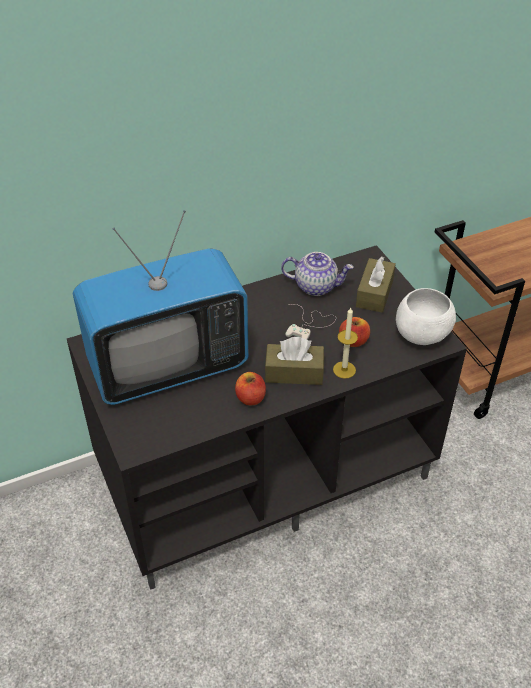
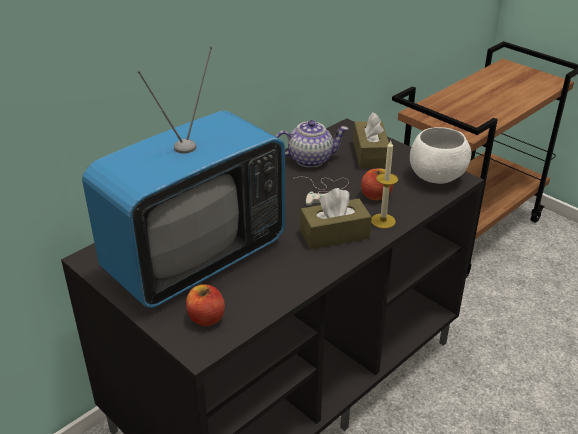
camera: 20 degrees left, 10 degrees down
apple [235,372,266,405] -> apple moved to [186,284,225,326]

